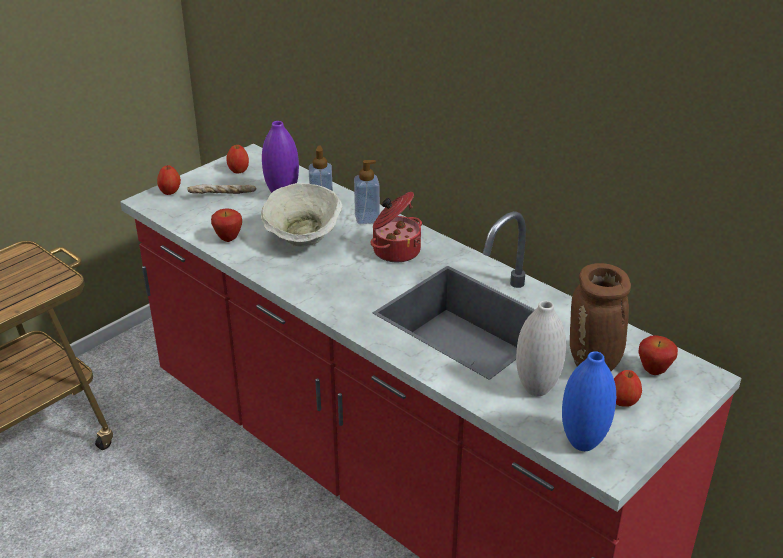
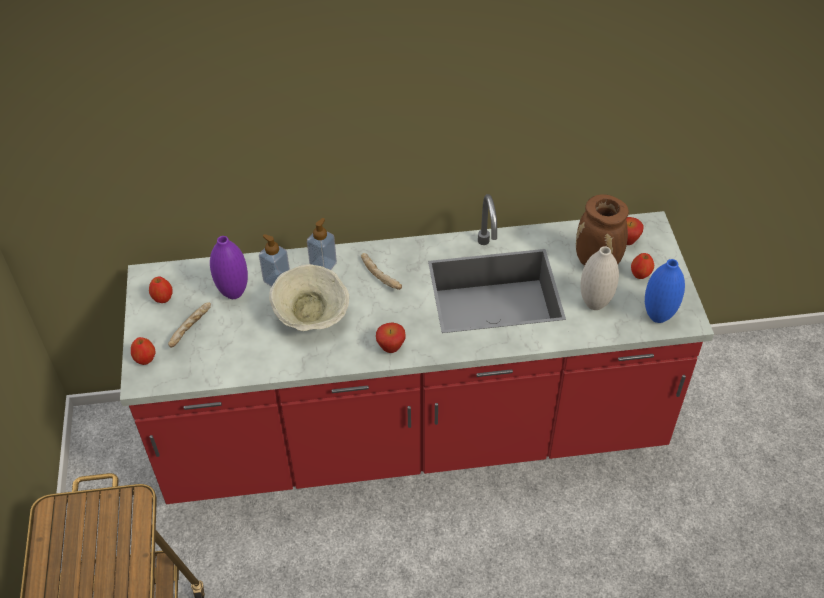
camera: 50 degrees left, 15 degrees up
apple [211,208,242,242] -> apple moved to [376,322,405,353]
cooking pot [370,192,422,262] -> bread [361,253,402,290]

